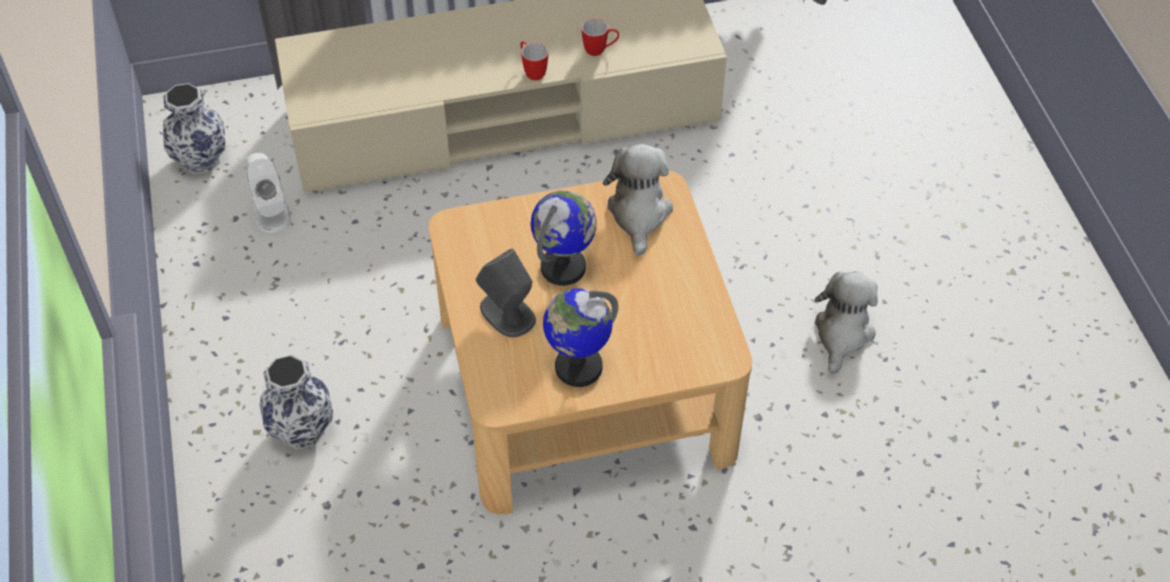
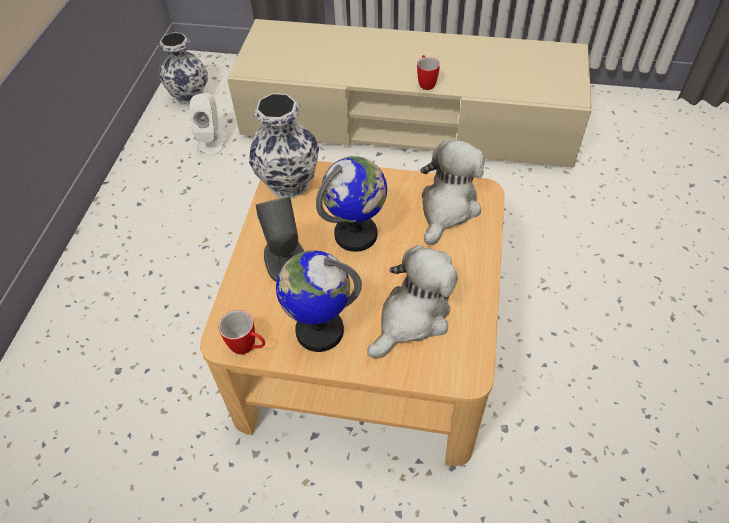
camera: 25 degrees right, 0 degrees up
vase [259,355,333,450] -> vase moved to [249,93,319,198]
mug [581,18,619,56] -> mug moved to [218,310,265,354]
plush toy [815,271,878,374] -> plush toy moved to [367,245,458,358]

